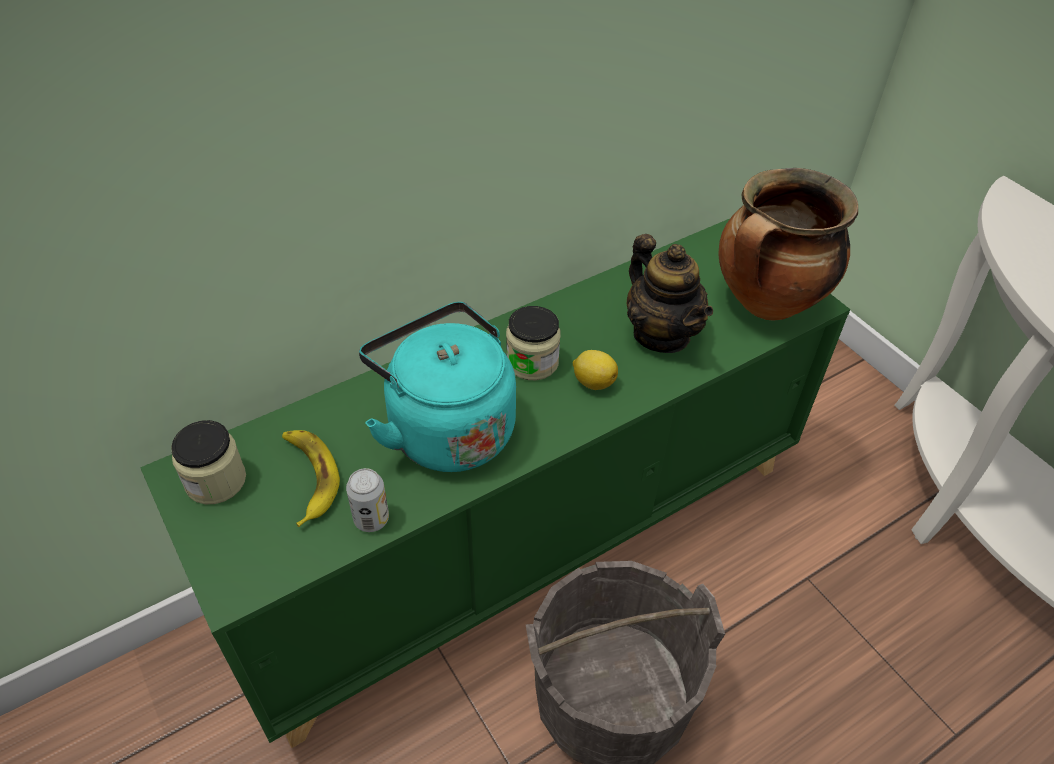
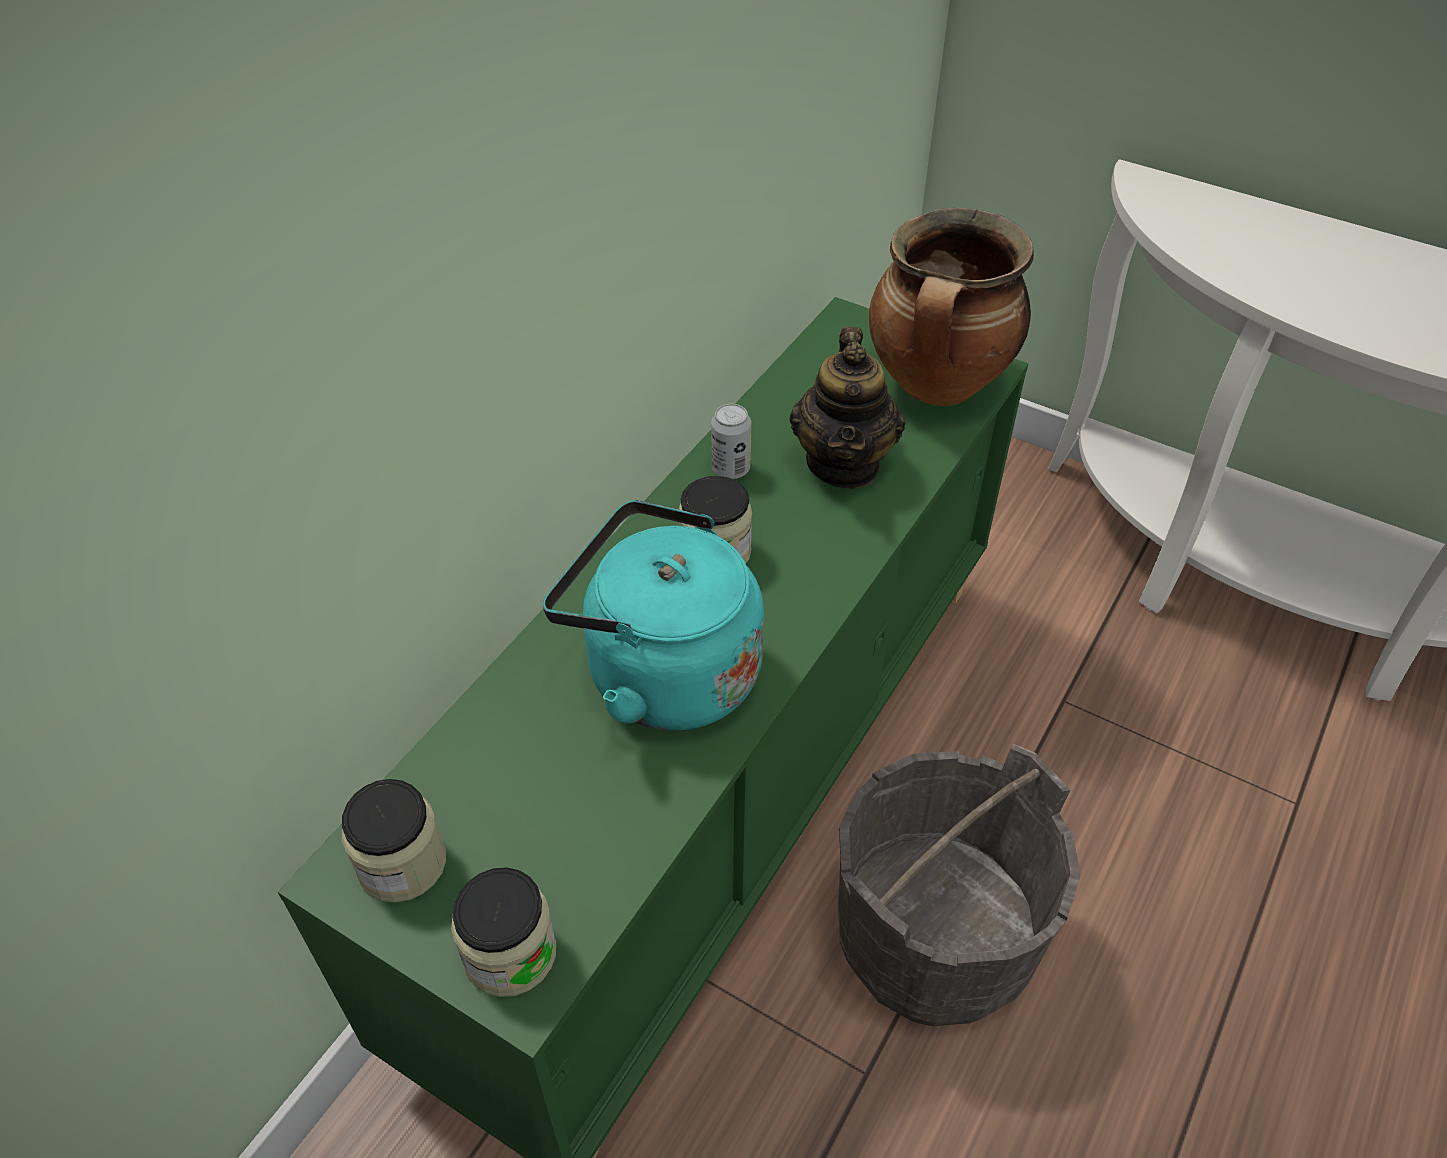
camera: 25 degrees left, 0 degrees up
banana [282,430,340,527] -> none
can [346,468,389,532] -> can moved to [711,404,751,479]
lemon [573,350,618,390] -> none
teapot [627,234,713,353] -> teapot turned 60 degrees clockwise [789,327,905,489]
none -> jar [451,867,556,997]

